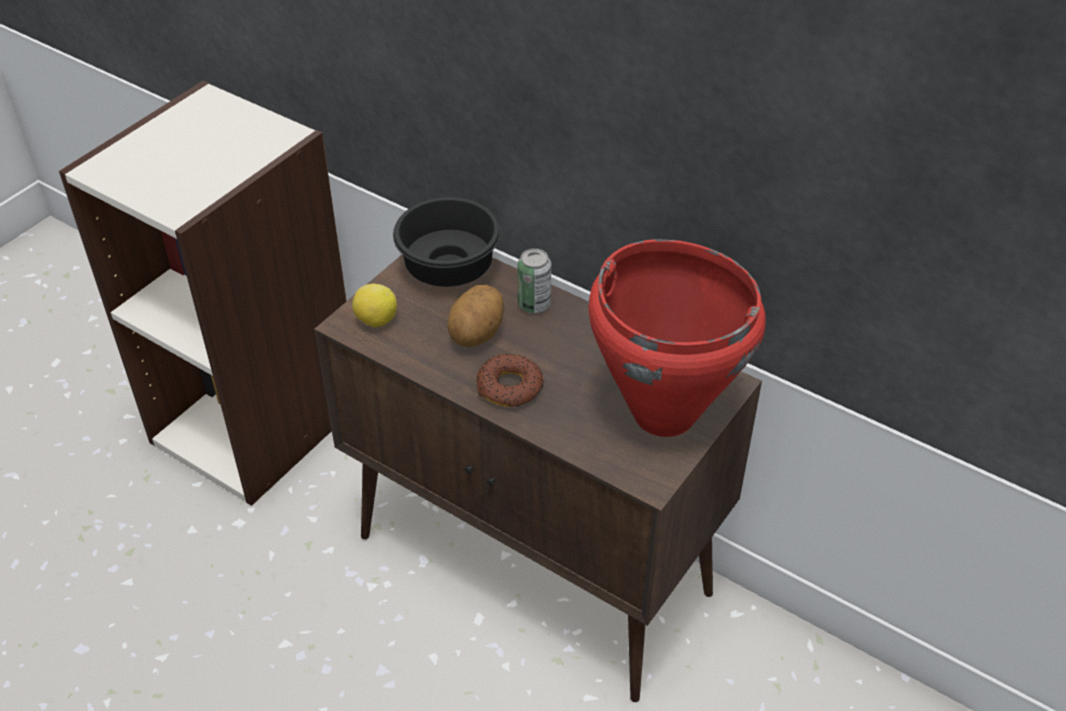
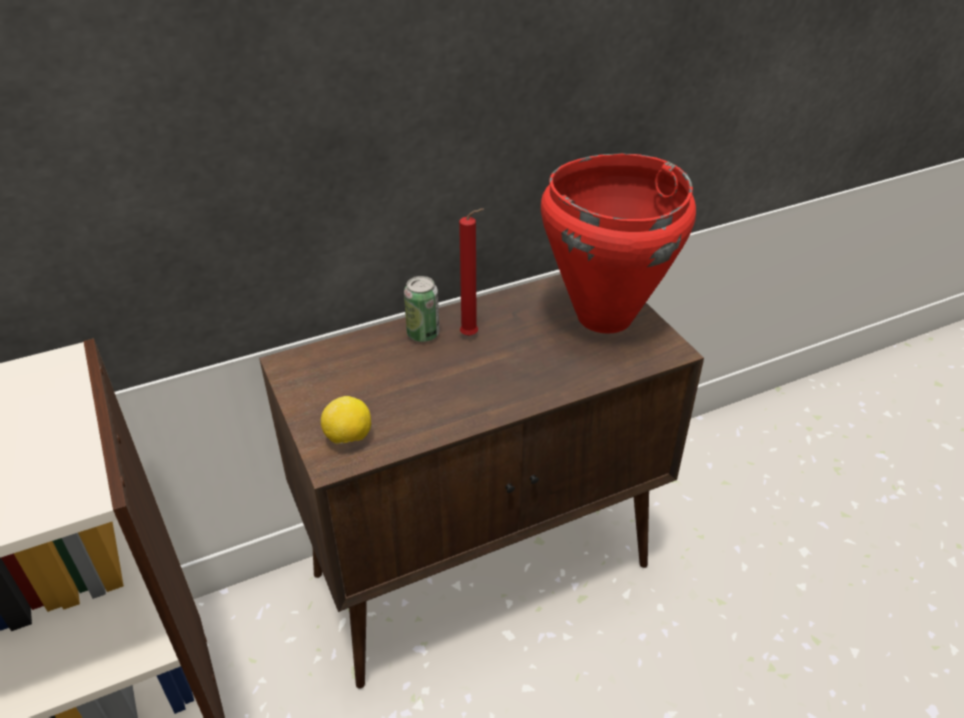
camera: 60 degrees left, 5 degrees down
black bowl [393,197,501,287] -> none
potato [447,285,504,347] -> none
donut [476,353,544,407] -> none
none -> red candle [459,208,484,336]

